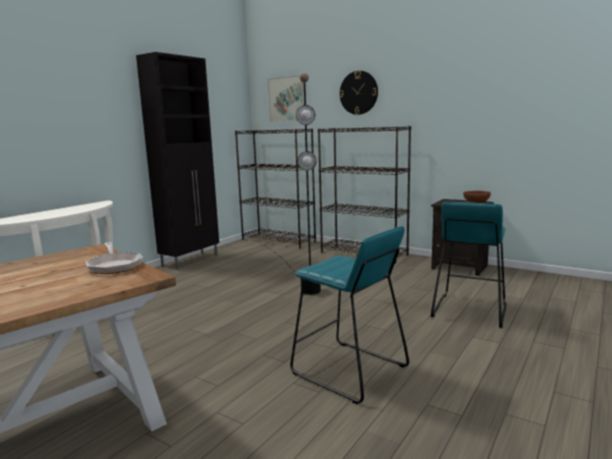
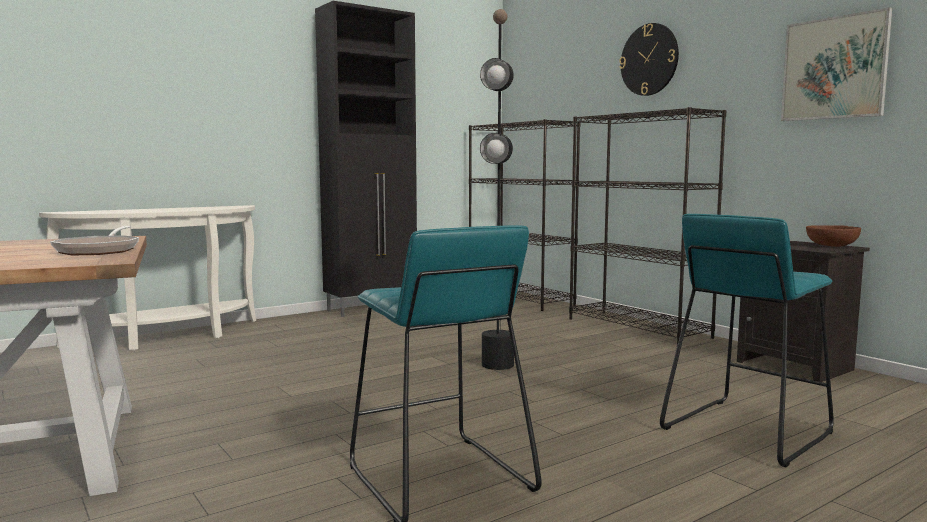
camera: 20 degrees right, 5 degrees down
picture [268,75,304,122] -> picture moved to [781,7,892,121]

